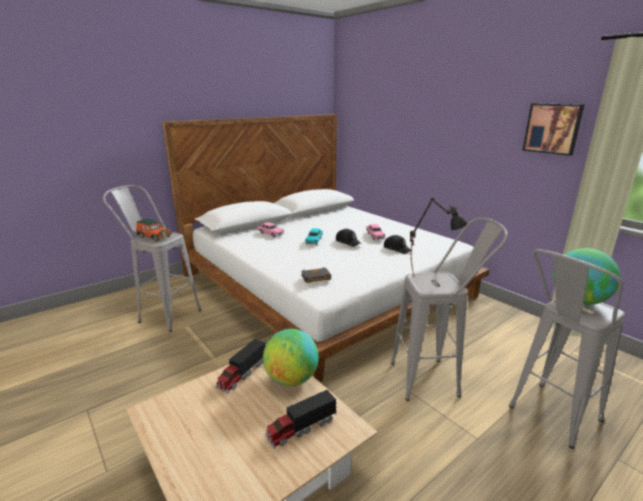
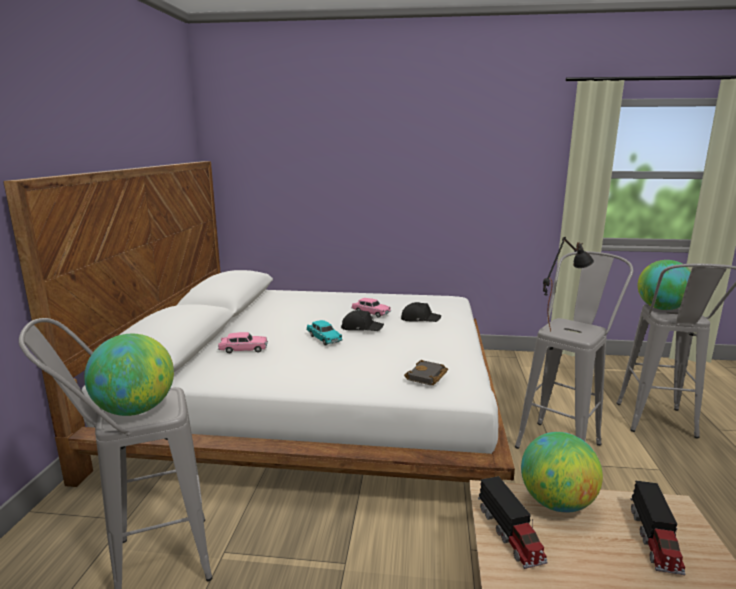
camera: 45 degrees left, 5 degrees down
toy car [136,219,172,242] -> globe [84,334,174,416]
picture [522,103,585,156] -> none

